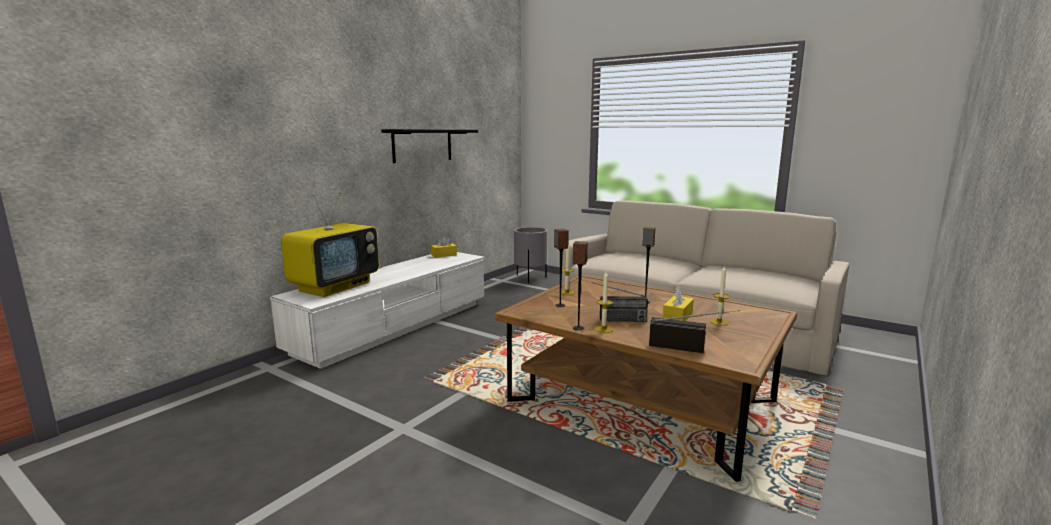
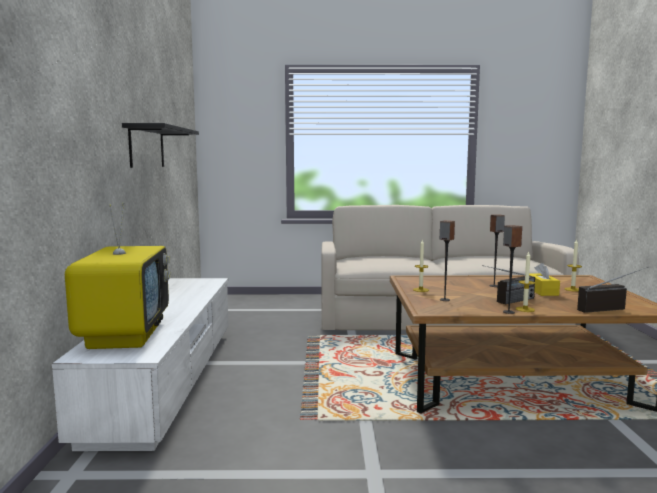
camera: 35 degrees left, 5 degrees down
yellow tissue box [431,236,457,258] -> none
grey planter [514,227,547,283] -> none

